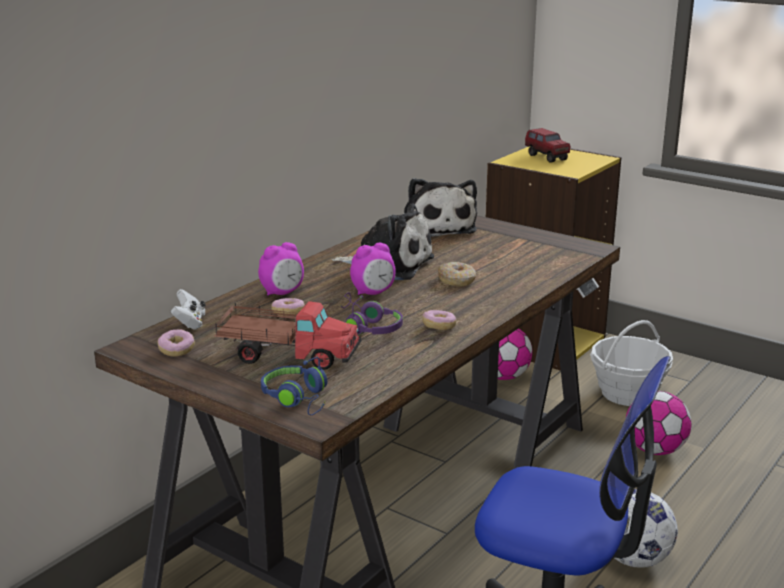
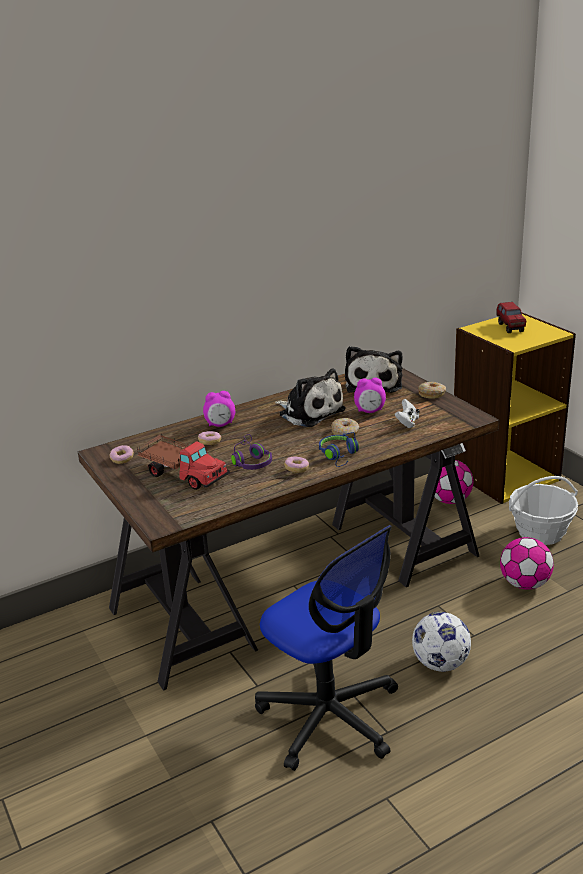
camera: 25 degrees right, 5 degrees up
white game controller [171,289,206,330] -> white game controller moved to [395,399,420,428]
blue headphones [261,357,327,415] -> blue headphones moved to [319,432,359,467]
alarm clock [350,243,396,295] -> alarm clock moved to [354,378,386,413]
none -> donut [418,382,446,399]

